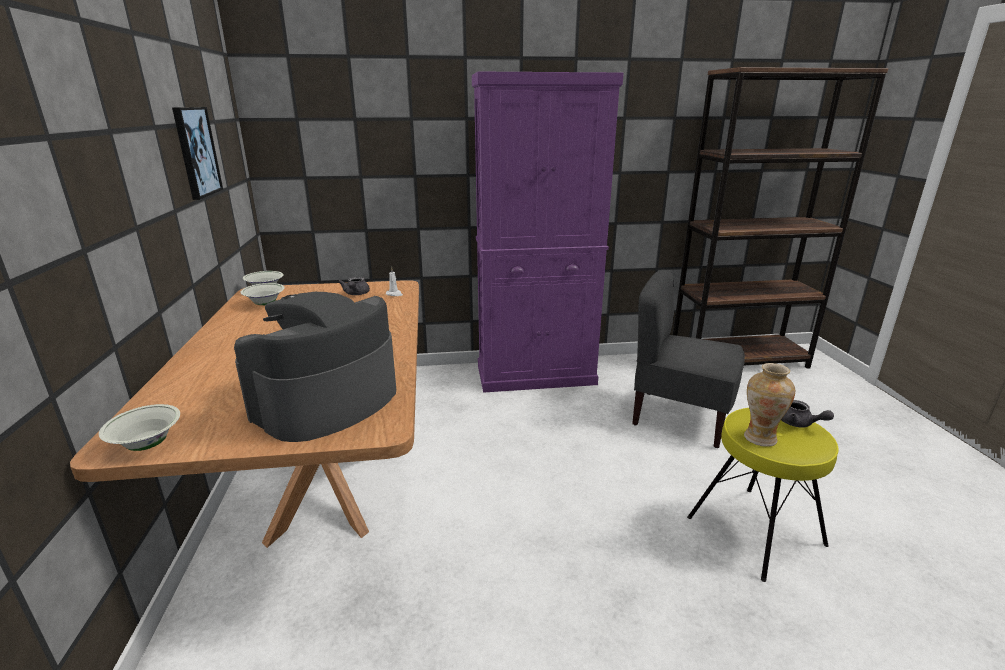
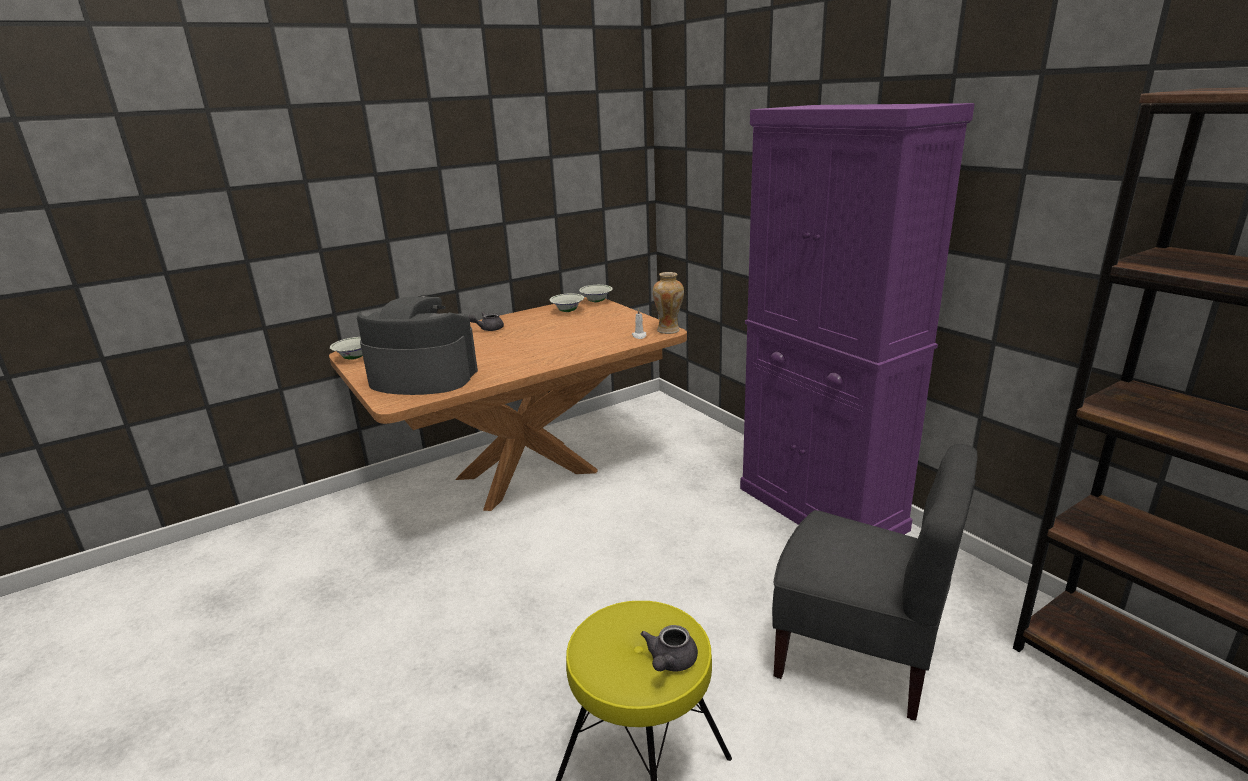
camera: 65 degrees right, 0 degrees up
picture [172,107,223,200] -> none
grey teapot [338,277,370,295] -> grey teapot moved to [468,312,504,331]
grey chair [632,270,745,448] -> grey chair turned 120 degrees clockwise [772,444,977,721]
vase [744,363,795,447] -> vase moved to [653,272,684,334]

